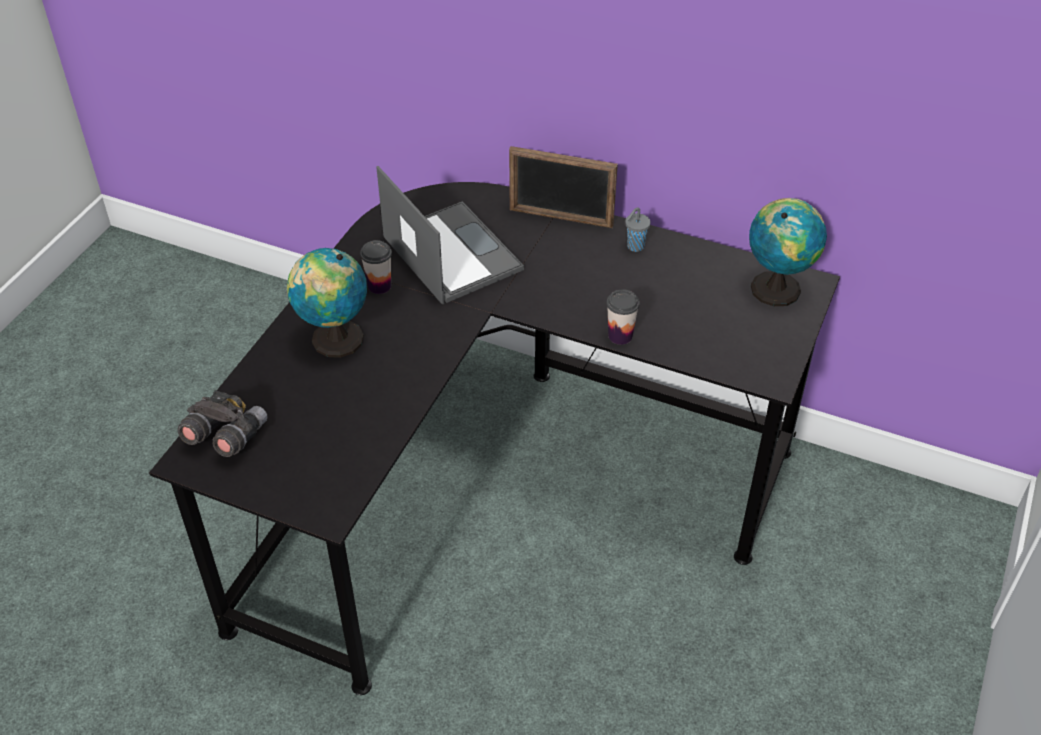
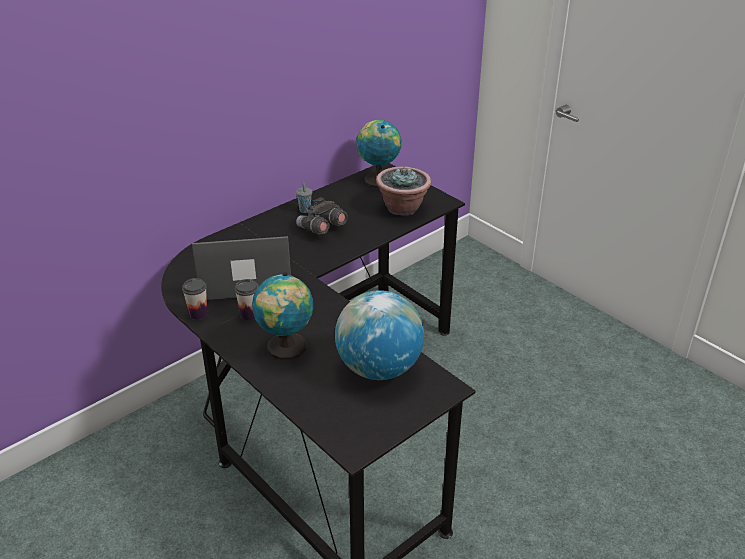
camera: 65 degrees left, 10 degrees down
grey binoculars [178,390,267,457] -> grey binoculars moved to [296,197,348,234]
picture frame [509,146,618,228] -> none
cup [607,290,640,345] -> cup moved to [182,278,208,320]
none -> globe [335,290,424,380]
none -> potted plant [376,166,431,215]

